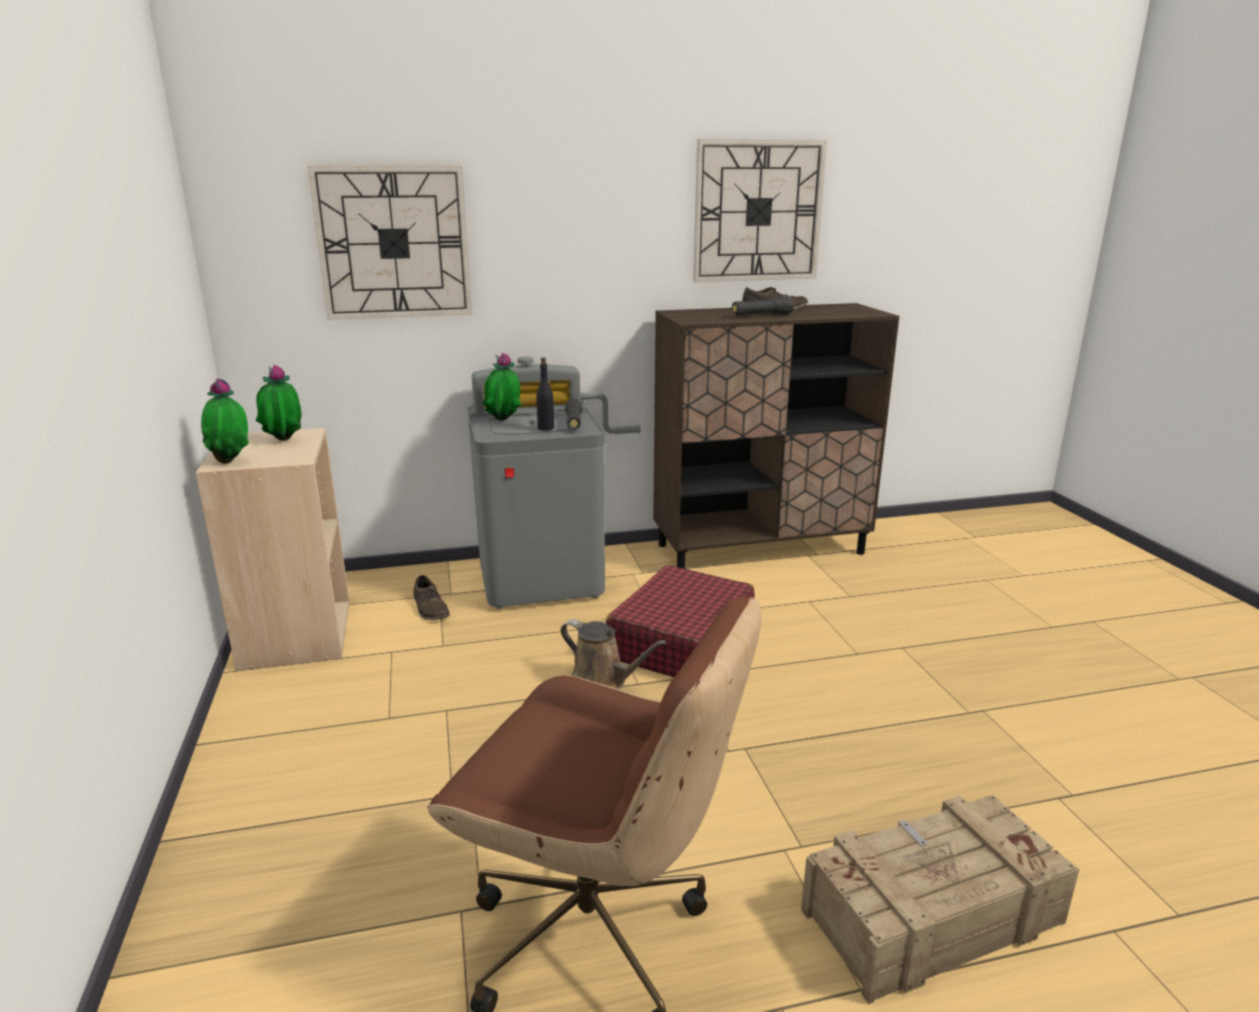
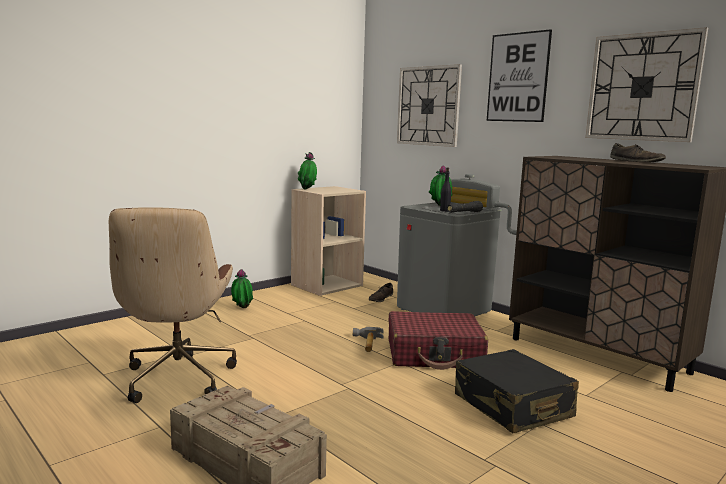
camera: 60 degrees right, 10 degrees down
potted plant [256,365,302,441] -> potted plant moved to [231,269,253,308]
brown watering can [561,619,667,689] -> hammer [353,327,384,352]
black flashlight [732,296,794,315] -> none
none -> black suitcase [455,349,579,433]
none -> picture [487,29,552,122]

